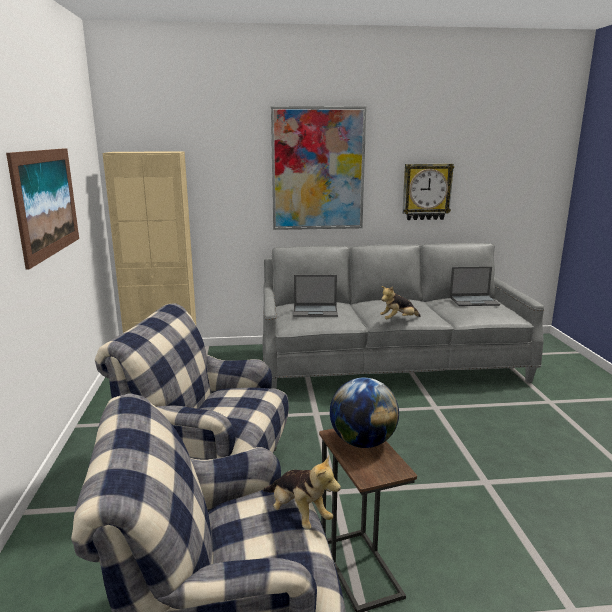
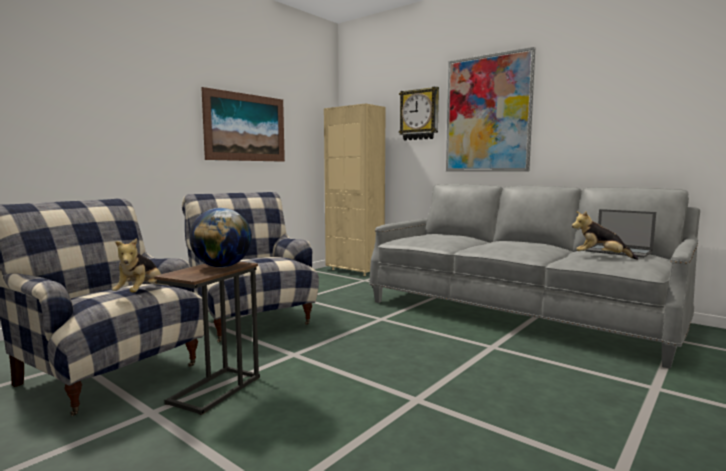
camera: 45 degrees right, 10 degrees down
laptop [293,275,338,317] -> none
plush toy [380,286,421,319] -> plush toy moved to [572,211,638,260]
wall clock [402,164,454,220] -> wall clock moved to [399,87,439,140]

